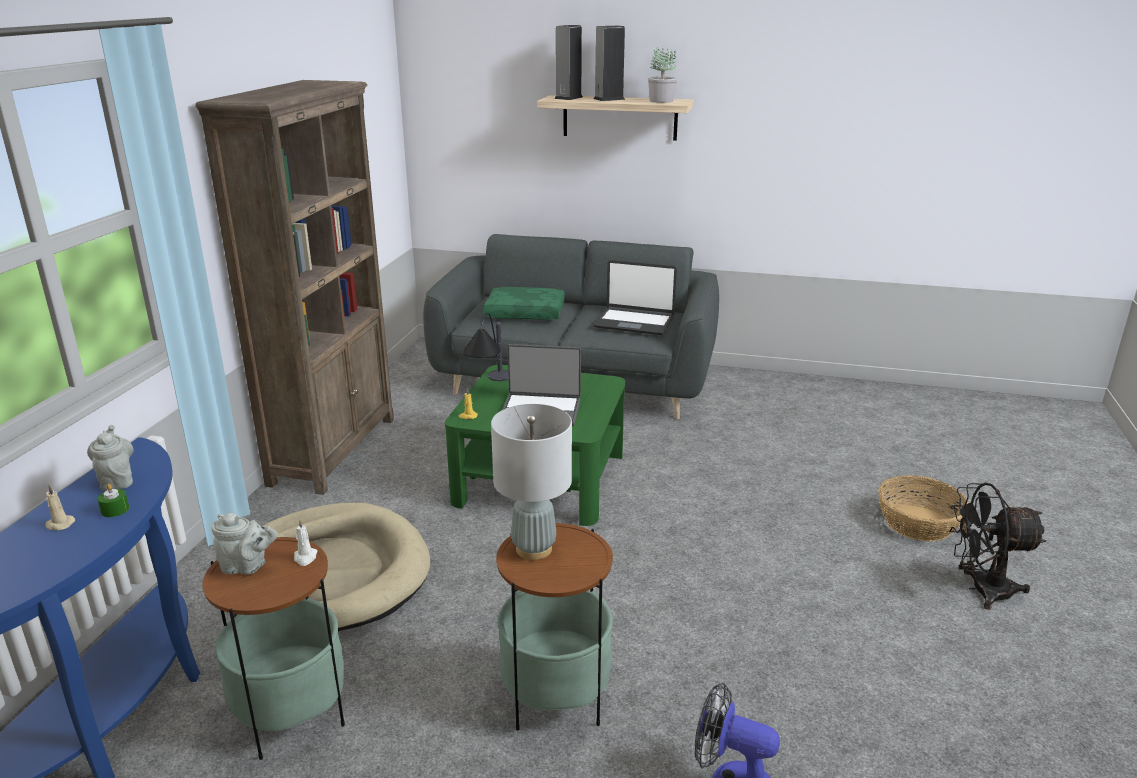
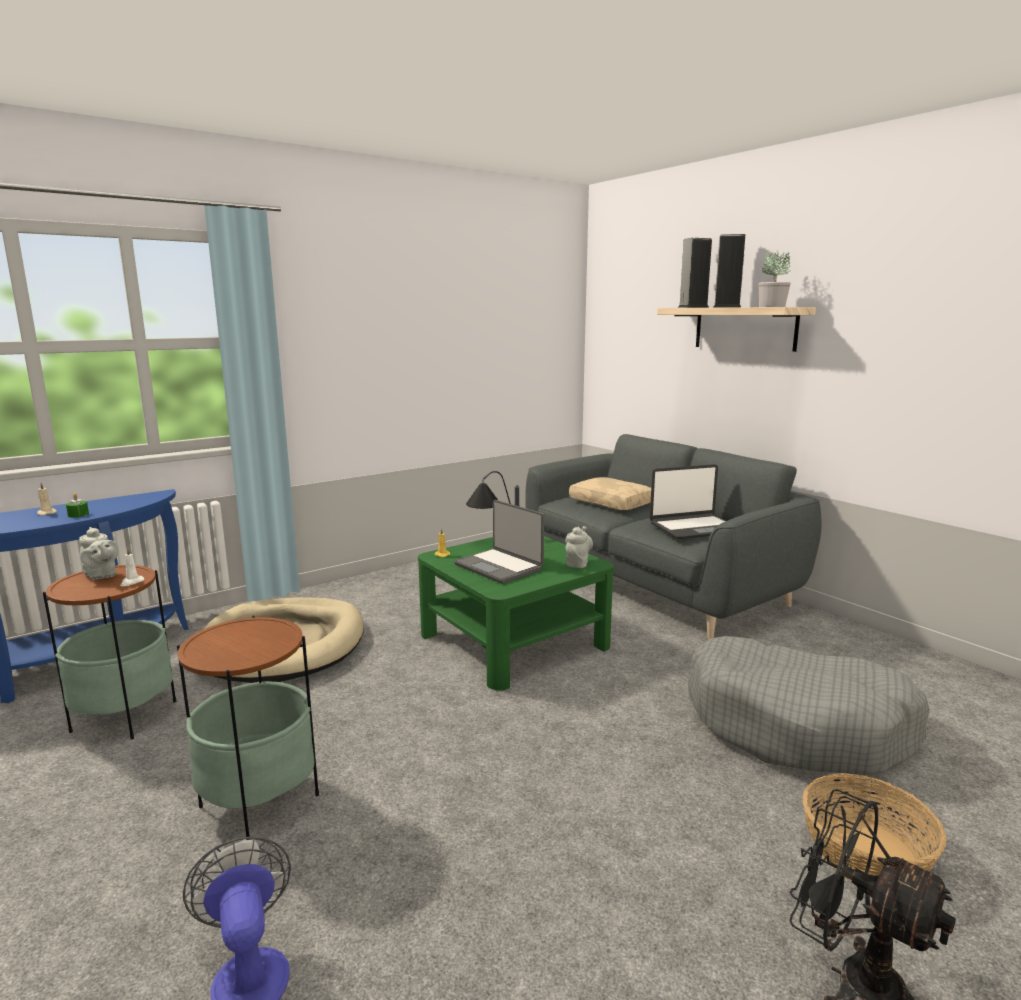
camera: 40 degrees right, 10 degrees down
grey teapot [87,425,134,491] -> grey teapot moved to [565,526,593,568]
brown bookcase [195,80,394,495] -> none
green pillow [484,287,565,320] -> beige pillow [569,477,651,510]
grey table lamp [491,404,572,560] -> none
laptop [593,260,677,335] -> laptop turned 75 degrees counterclockwise [650,464,726,539]
none -> grey dog bed [688,636,930,776]

